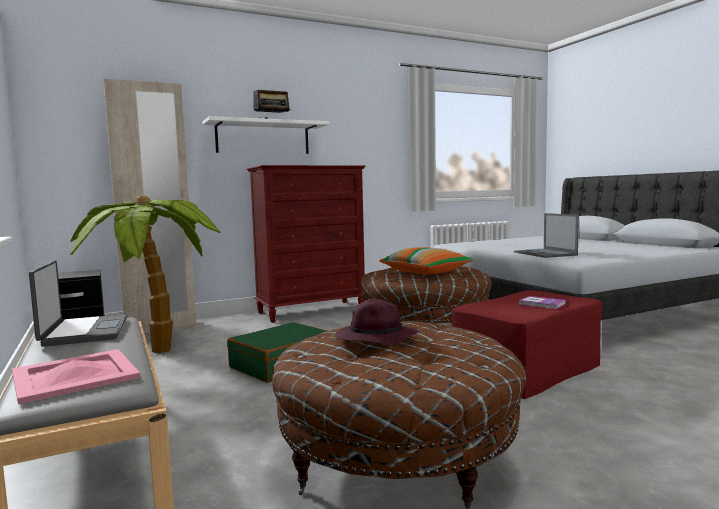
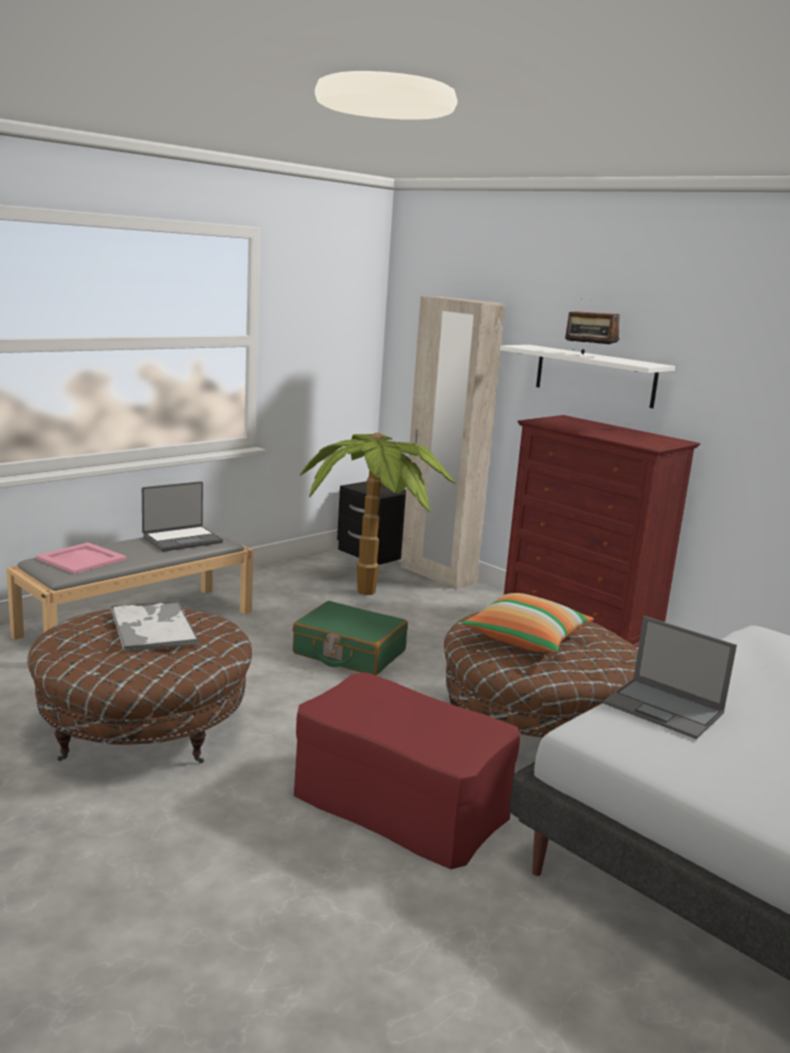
camera: 70 degrees right, 10 degrees up
purple hat [335,299,418,346] -> tray [111,600,199,652]
laptop [514,213,579,258] -> laptop turned 105 degrees counterclockwise [603,616,737,739]
book [519,296,566,309] -> none

